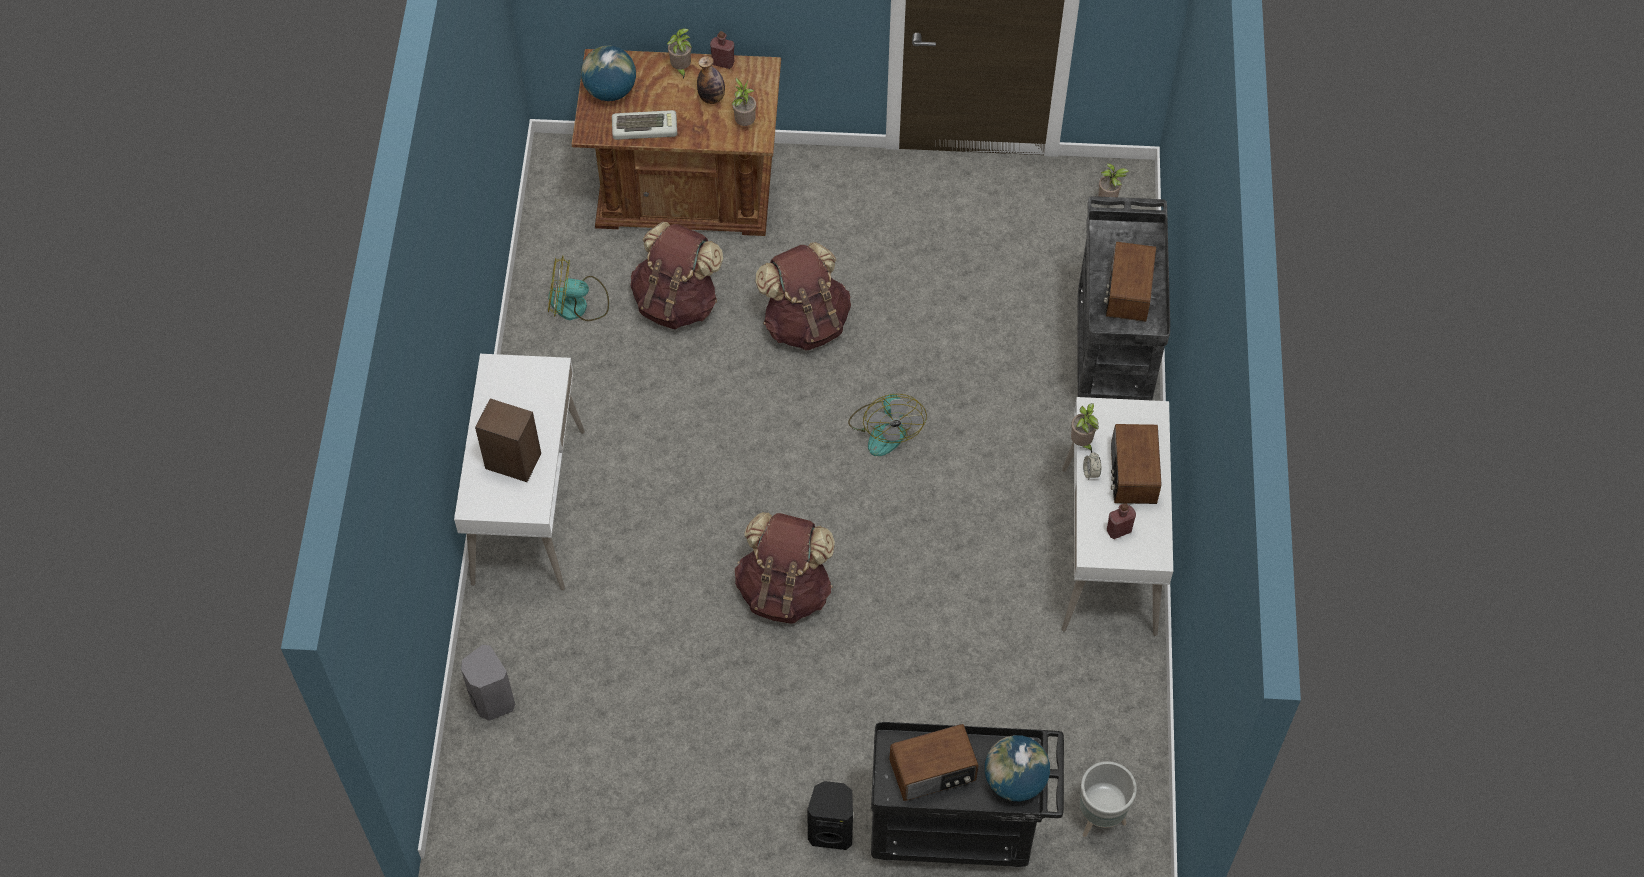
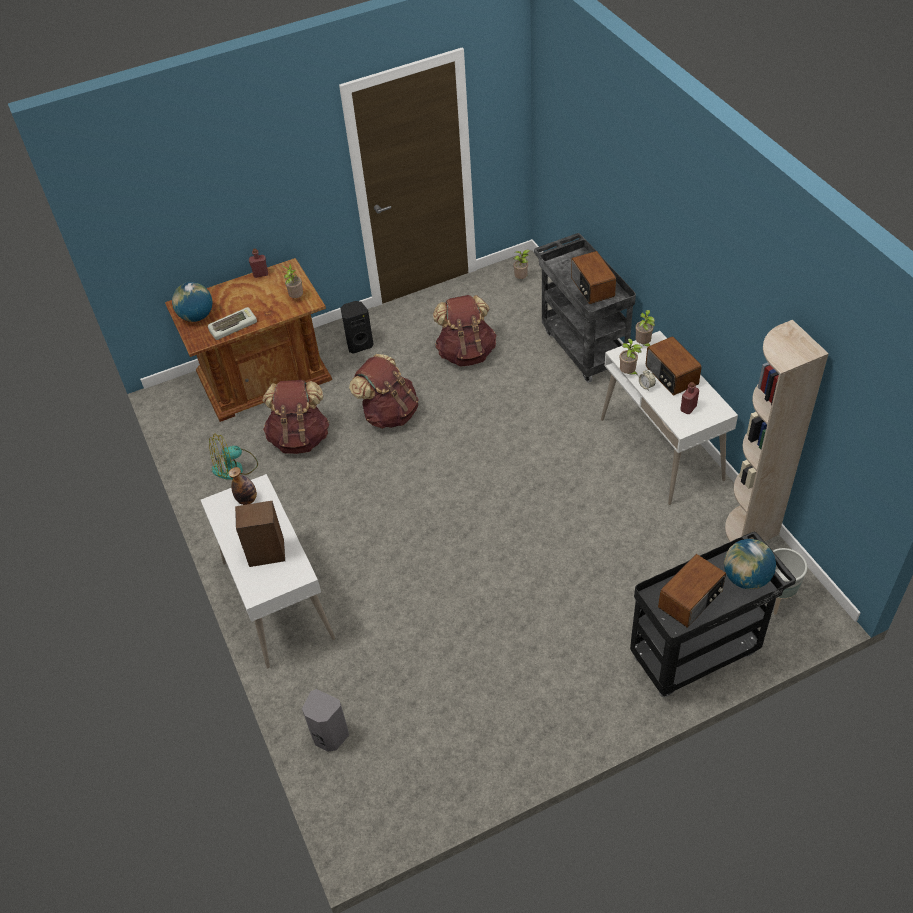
camera: 25 degrees left, 10 degrees down
potted plant [667,28,692,79] -> potted plant moved to [635,310,655,346]
bottle [697,56,725,104] -> bottle moved to [229,467,257,505]
brown backpack [735,512,835,624] -> brown backpack moved to [433,295,496,366]
black speaker [807,781,853,850] -> black speaker moved to [341,301,374,354]
fan [848,394,927,456] -> none
none -> beige bookcase [725,320,829,542]

